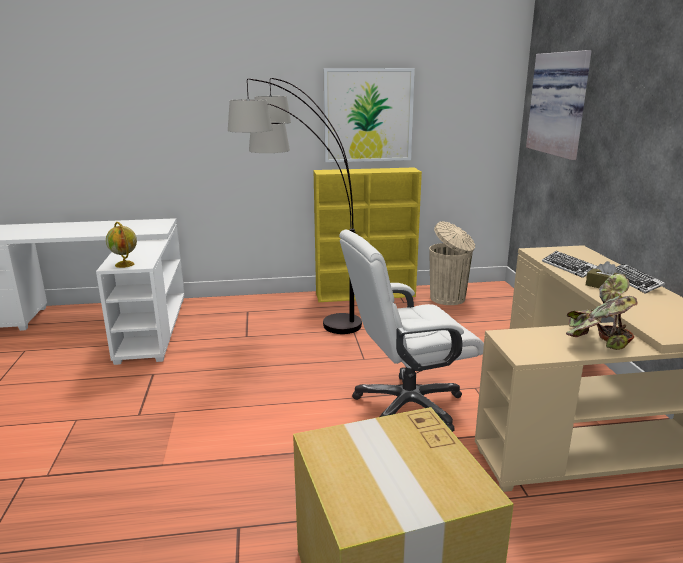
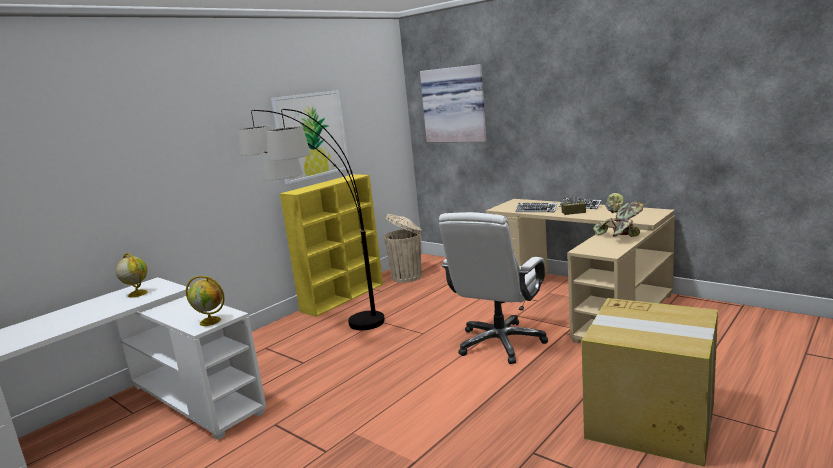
camera: 40 degrees left, 5 degrees down
none -> globe [116,253,148,297]

